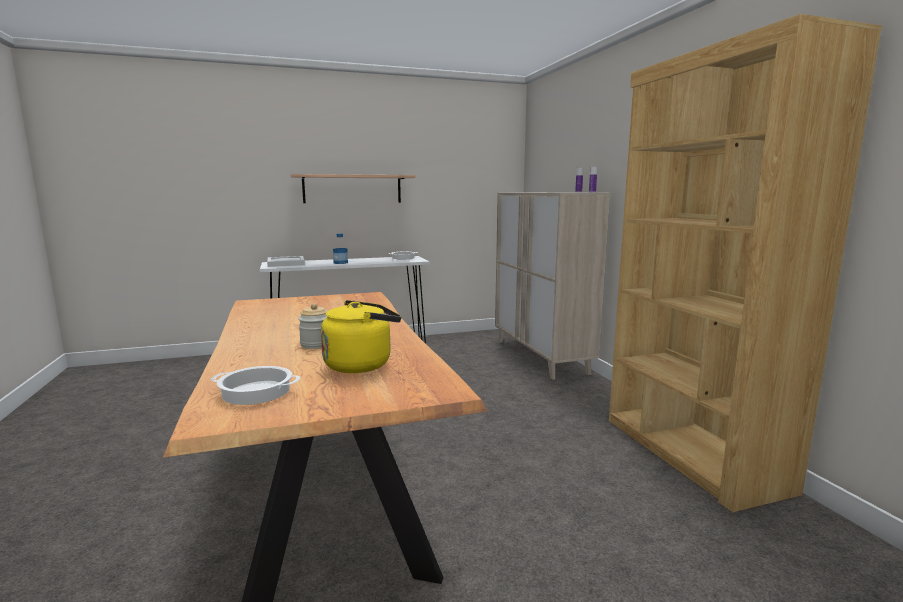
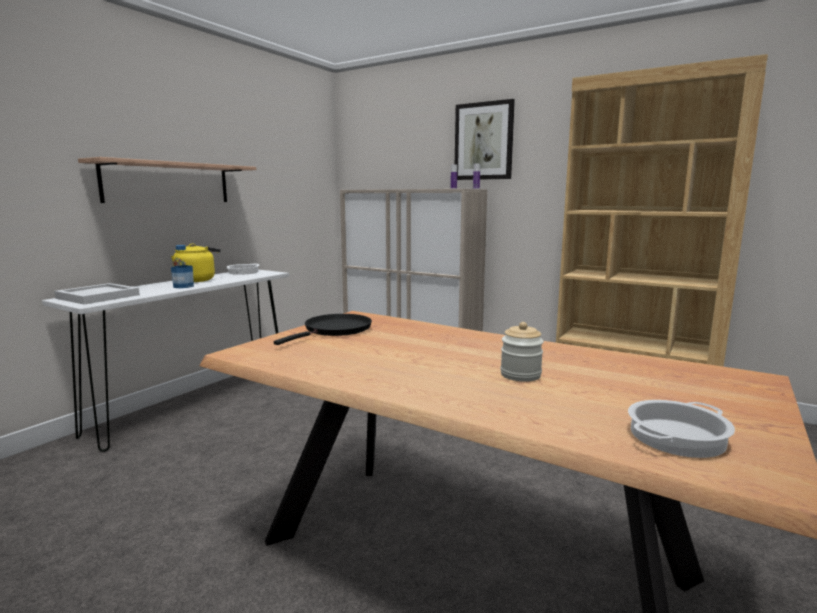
camera: 40 degrees left, 0 degrees up
yellow kettle [321,300,401,373] -> yellow kettle moved to [171,244,221,282]
none -> black frying pan [274,314,372,345]
none -> picture [455,99,515,180]

